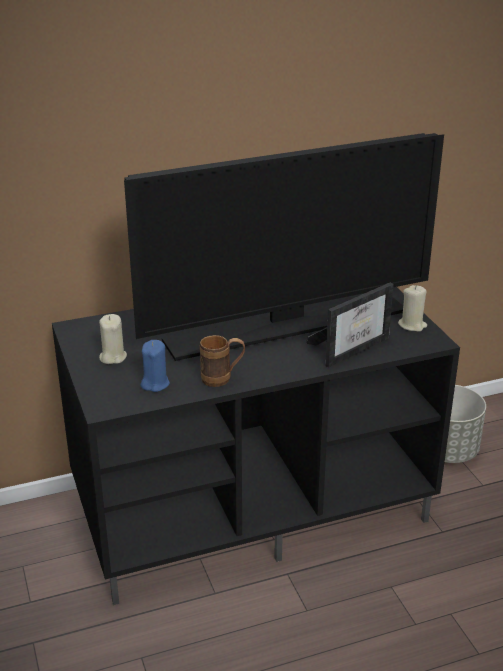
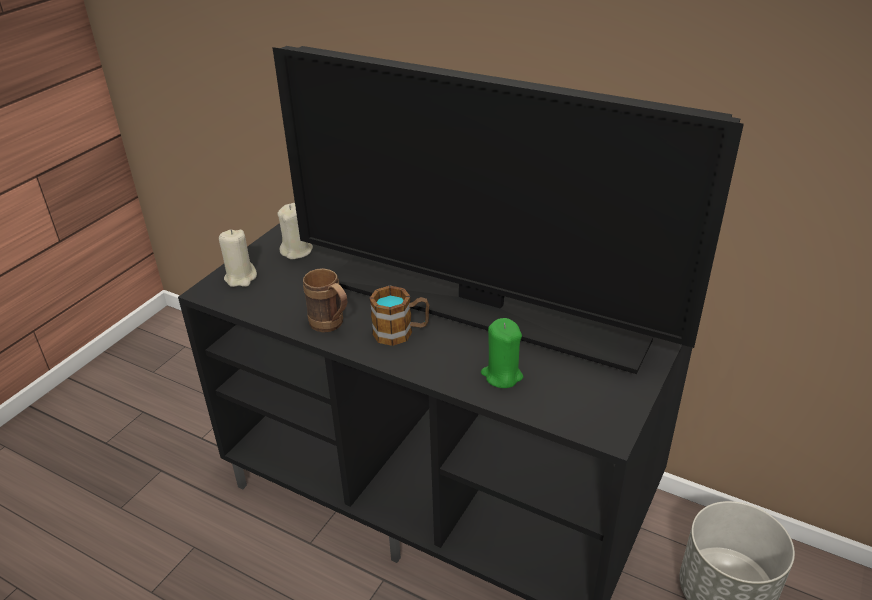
camera: 50 degrees right, 5 degrees up
blue candle [140,340,170,392] -> none
picture frame [306,283,394,367] -> green candle [481,318,523,388]
beige candle [398,285,427,331] -> beige candle moved to [219,230,257,287]
none -> mug [369,286,429,346]

